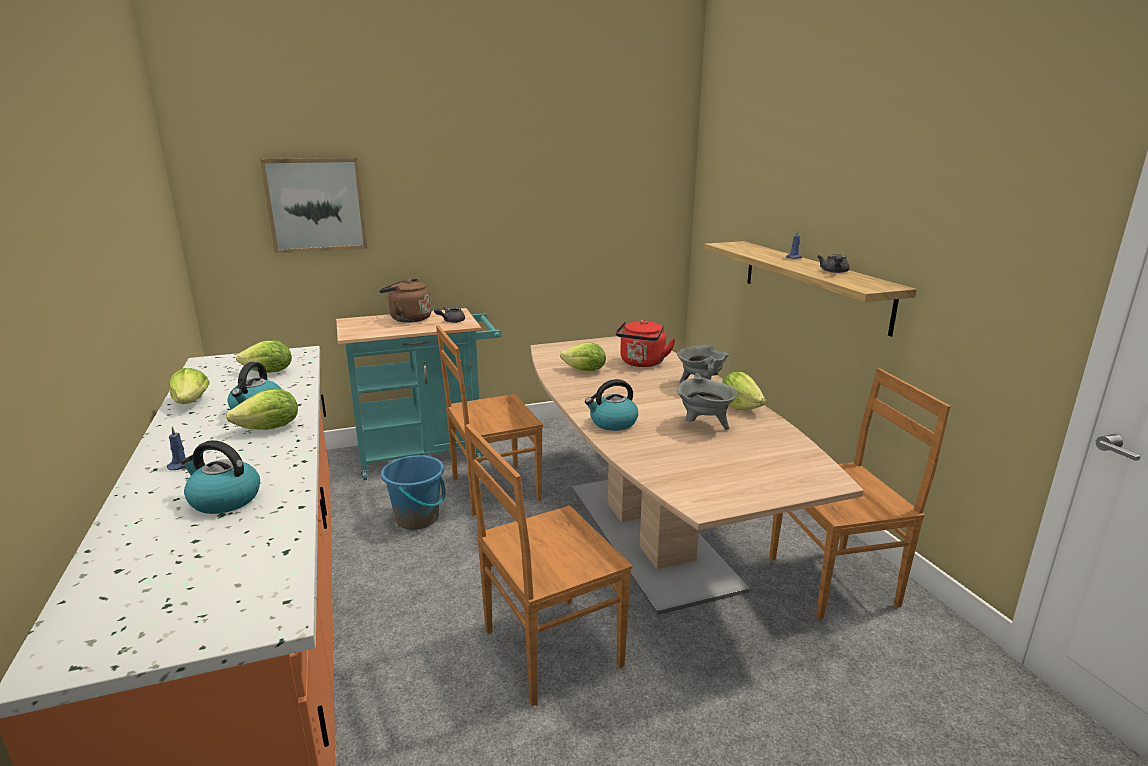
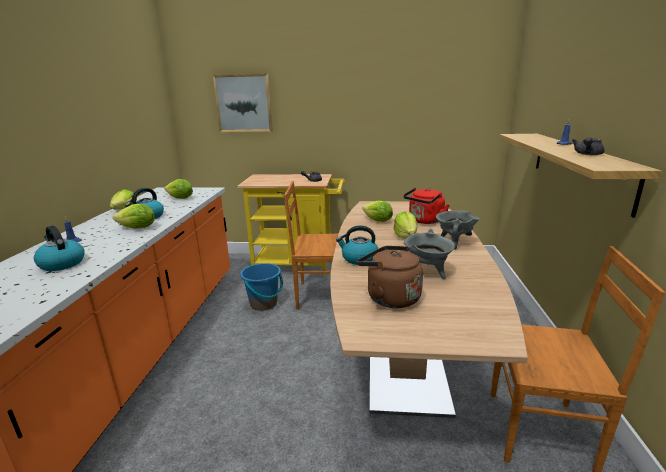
camera: 25 degrees right, 0 degrees up
turquoise cart [336,308,501,480] -> yellow cart [237,174,345,276]
brown kettle [379,278,432,323] -> brown kettle moved to [357,246,423,308]
brown chair [466,424,632,706] -> none
lettuce [722,372,766,410] -> lettuce moved to [394,212,417,239]

